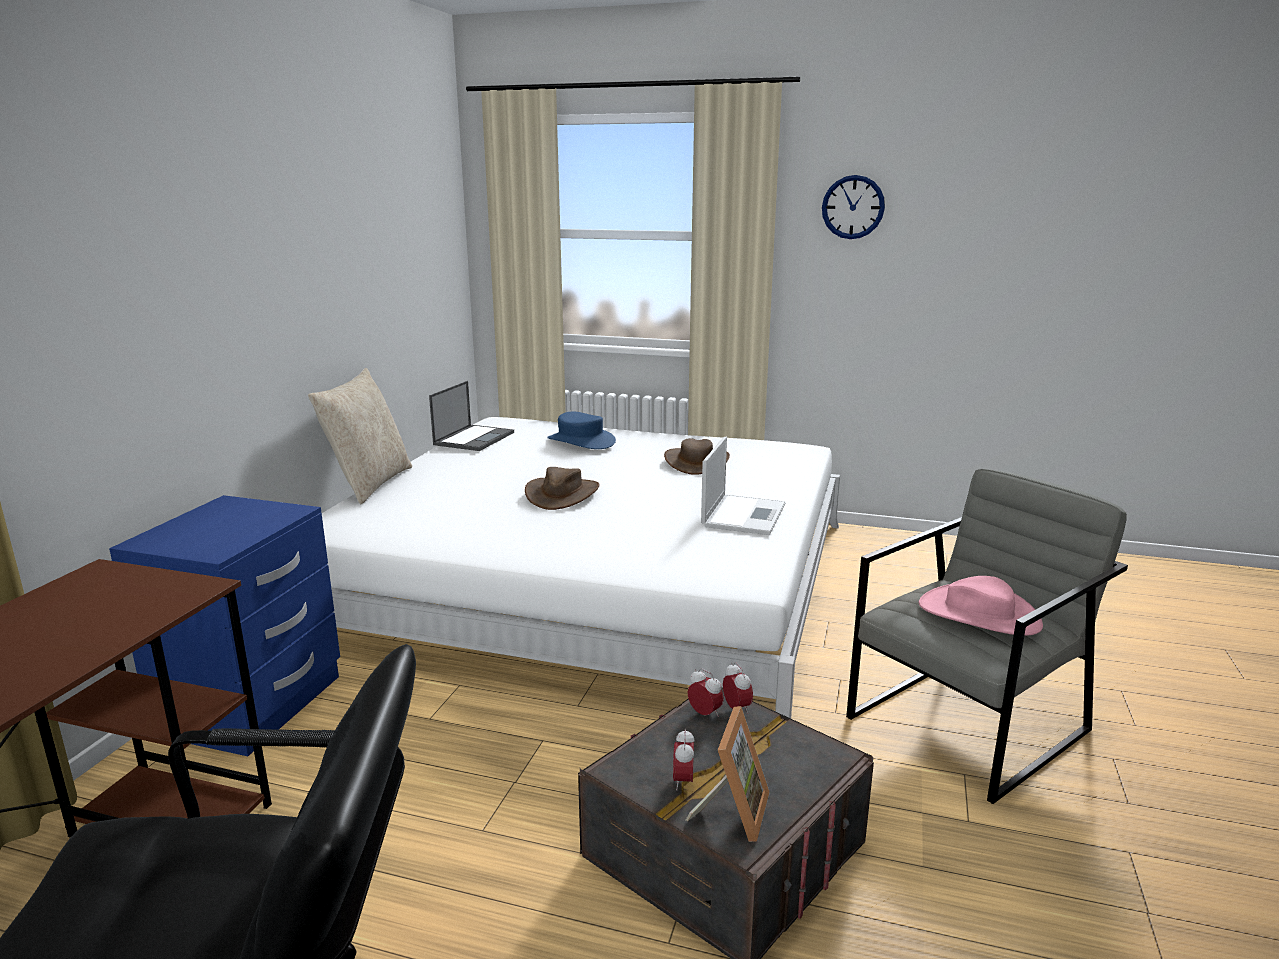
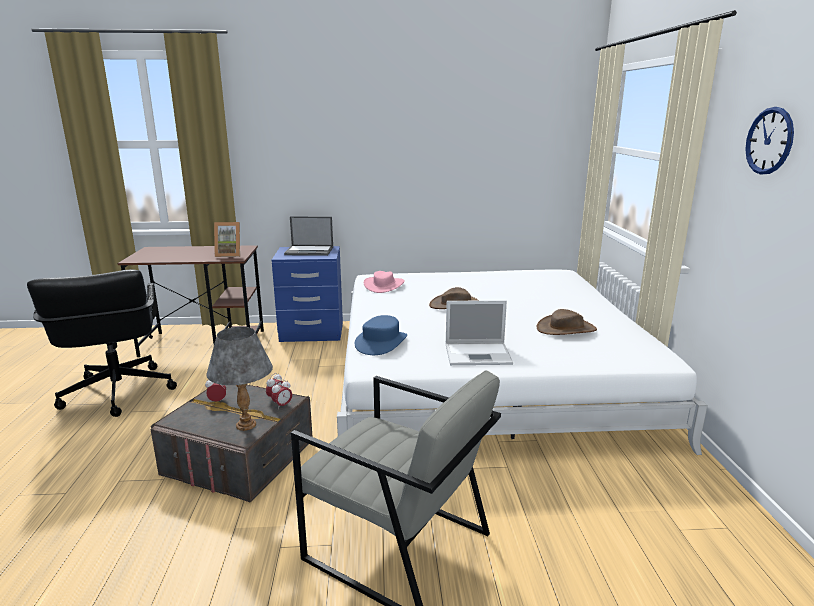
camera: 70 degrees right, 0 degrees up
beige pillow [308,368,412,504] -> none
laptop [429,381,514,451] -> laptop moved to [284,216,333,256]
blue hat [547,412,616,449] -> blue hat moved to [355,315,407,355]
picture frame [686,706,770,842] -> picture frame moved to [214,222,240,257]
pink hat [919,576,1043,636] -> pink hat moved to [364,271,405,293]
none -> grey table lamp [206,327,273,431]

